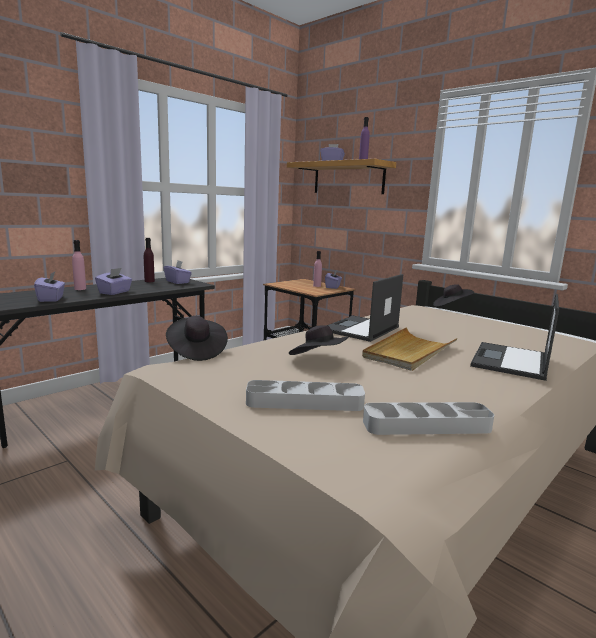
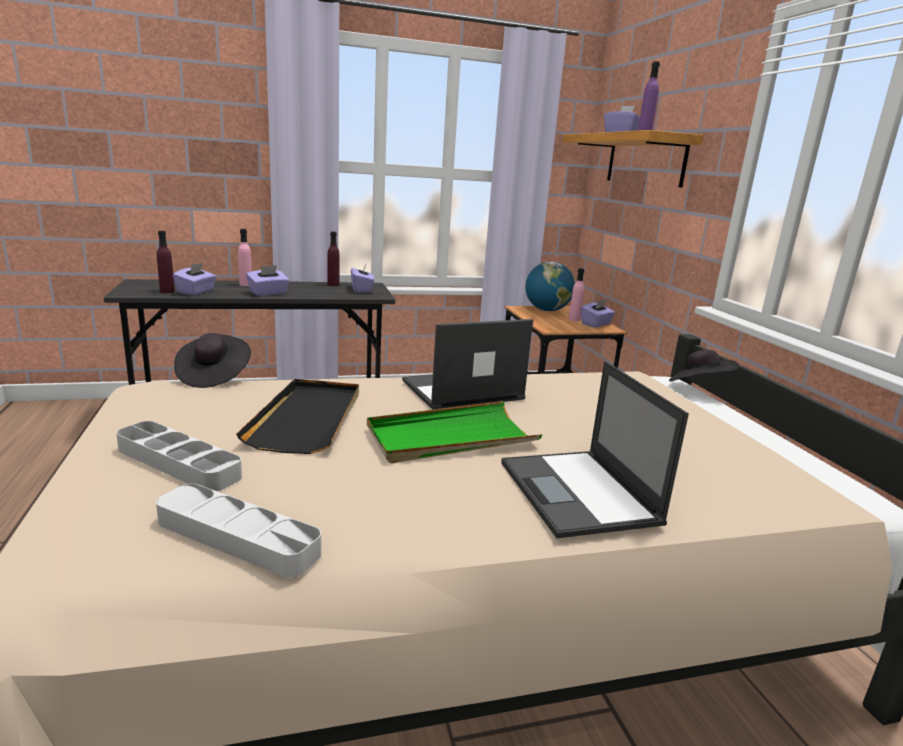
camera: 30 degrees right, 5 degrees up
black hat [289,326,348,355] -> black tray [236,379,359,454]
beige tray [362,327,458,371] -> green tray [367,401,542,463]
laptop [470,294,559,381] -> laptop turned 75 degrees counterclockwise [502,361,689,538]
none -> purple bottle [157,231,175,293]
none -> globe [525,262,575,311]

